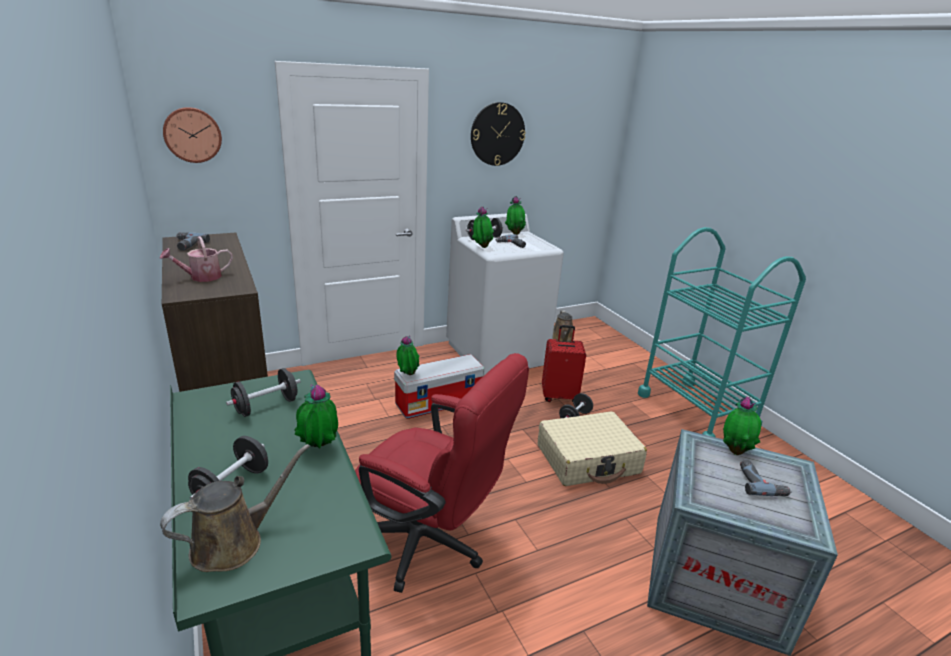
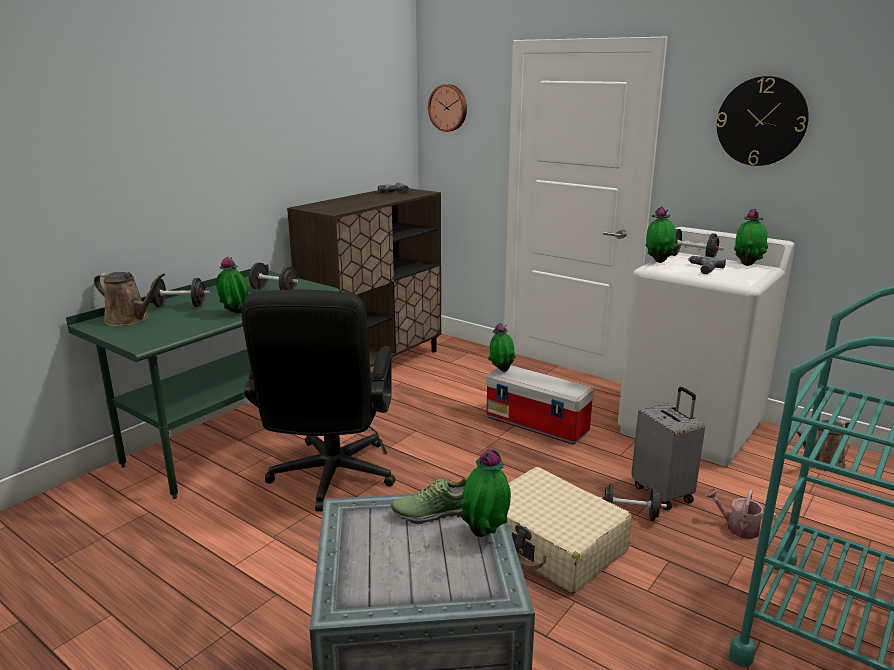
camera: 65 degrees right, 5 degrees down
watering can [160,236,233,282] -> watering can moved to [705,488,777,539]
red office chair [355,353,529,593] -> black office chair [242,289,396,512]
red suitcase [542,325,586,402] -> grey suitcase [631,387,705,510]
power drill [740,460,792,496] -> none
none -> shoe [391,478,467,524]

